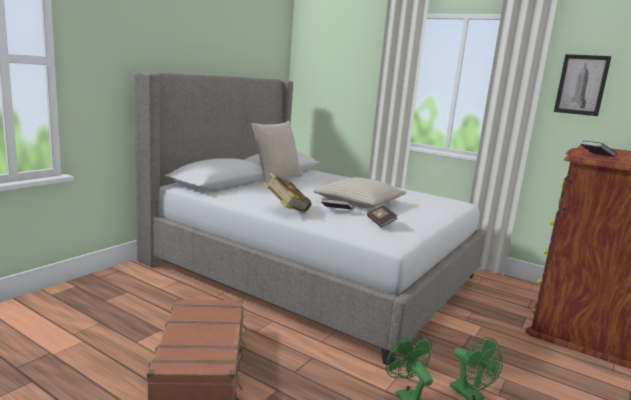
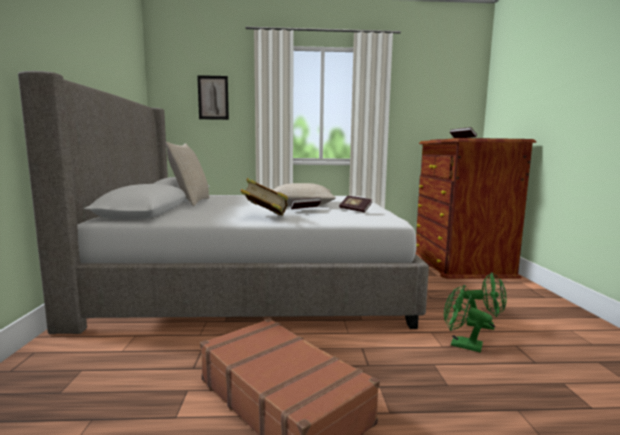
camera: 35 degrees left, 5 degrees down
picture [554,54,612,116] -> picture moved to [197,75,229,120]

